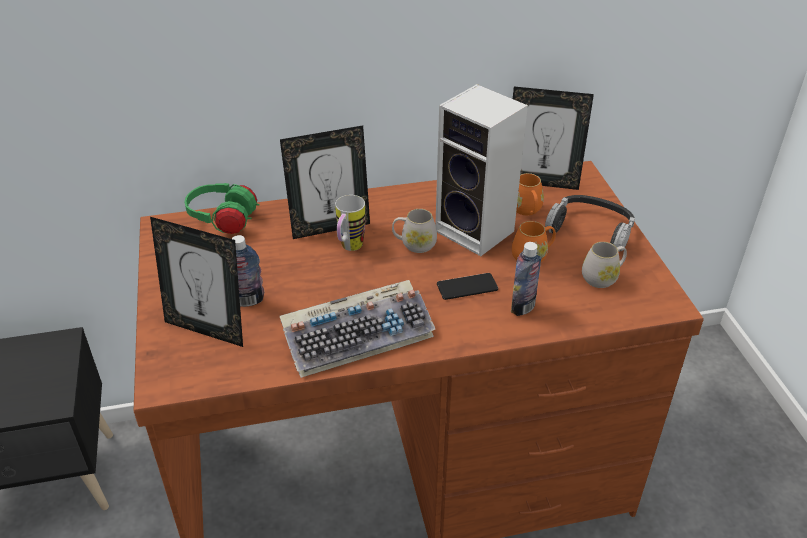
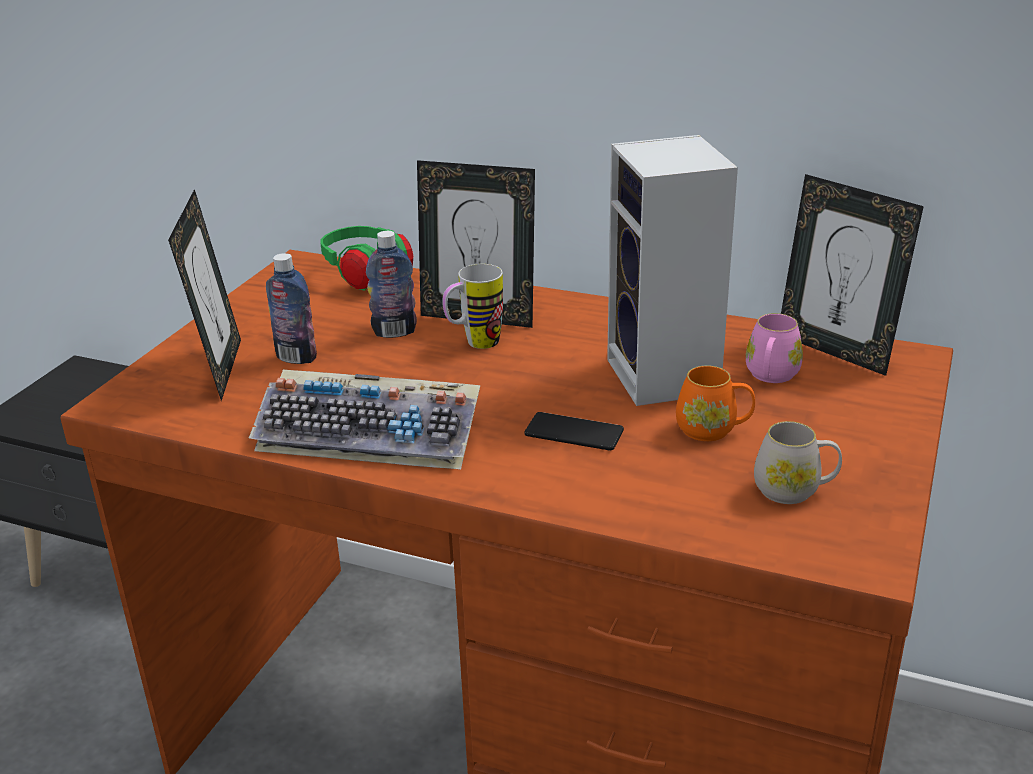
camera: 35 degrees right, 10 degrees down
picture frame [150,217,243,347] -> picture frame turned 150 degrees counterclockwise [168,189,241,401]
white mug [392,209,437,253] -> none
bottle [511,242,541,316] -> bottle moved to [366,231,417,338]
orange mug [516,173,544,215] -> pink mug [746,313,803,383]
headphones [545,195,635,252] -> none

